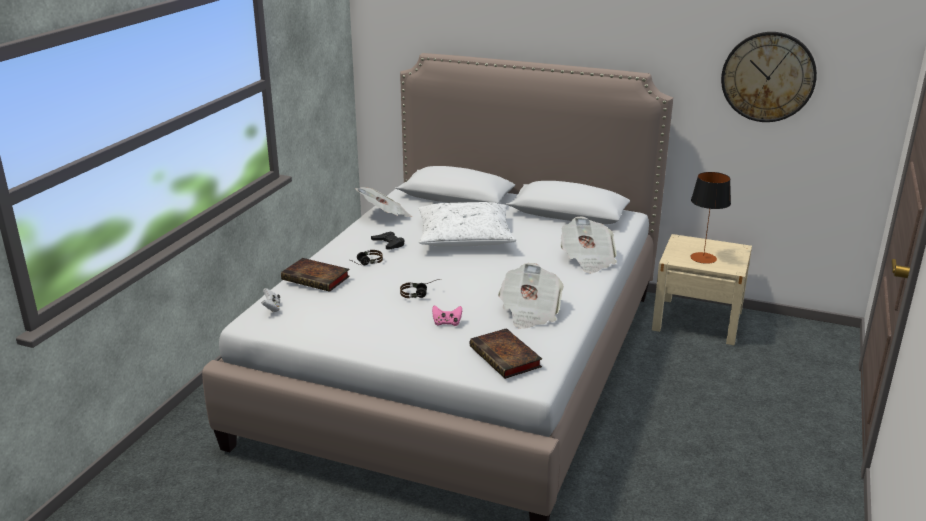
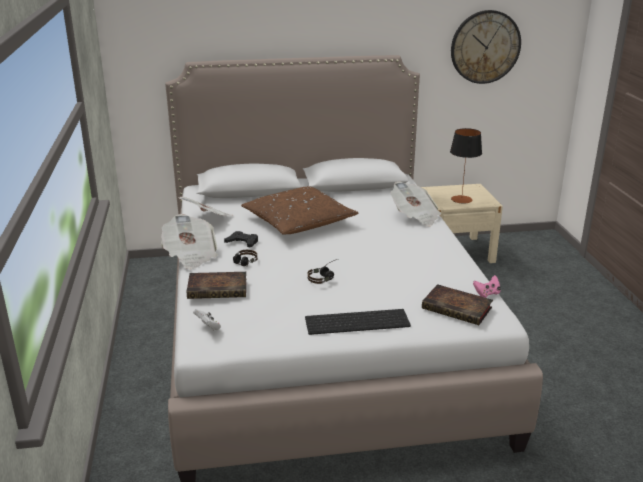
camera: 30 degrees left, 0 degrees up
white pillow [418,202,517,247] -> brown pillow [241,186,358,235]
pink game controller [432,305,462,326] -> pink game controller moved to [473,275,501,298]
newspaper [498,263,564,329] -> newspaper moved to [161,214,218,269]
none -> keyboard [305,309,411,335]

